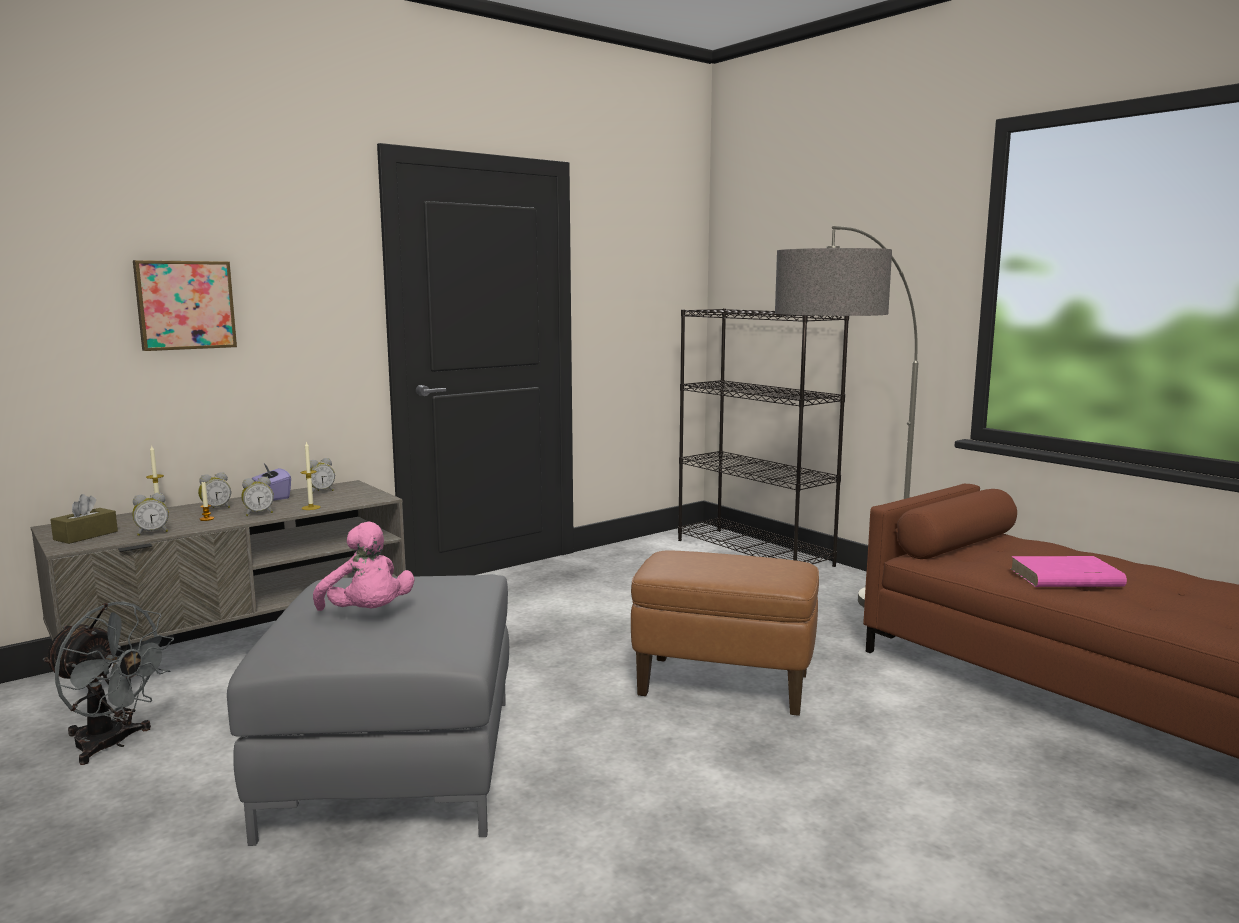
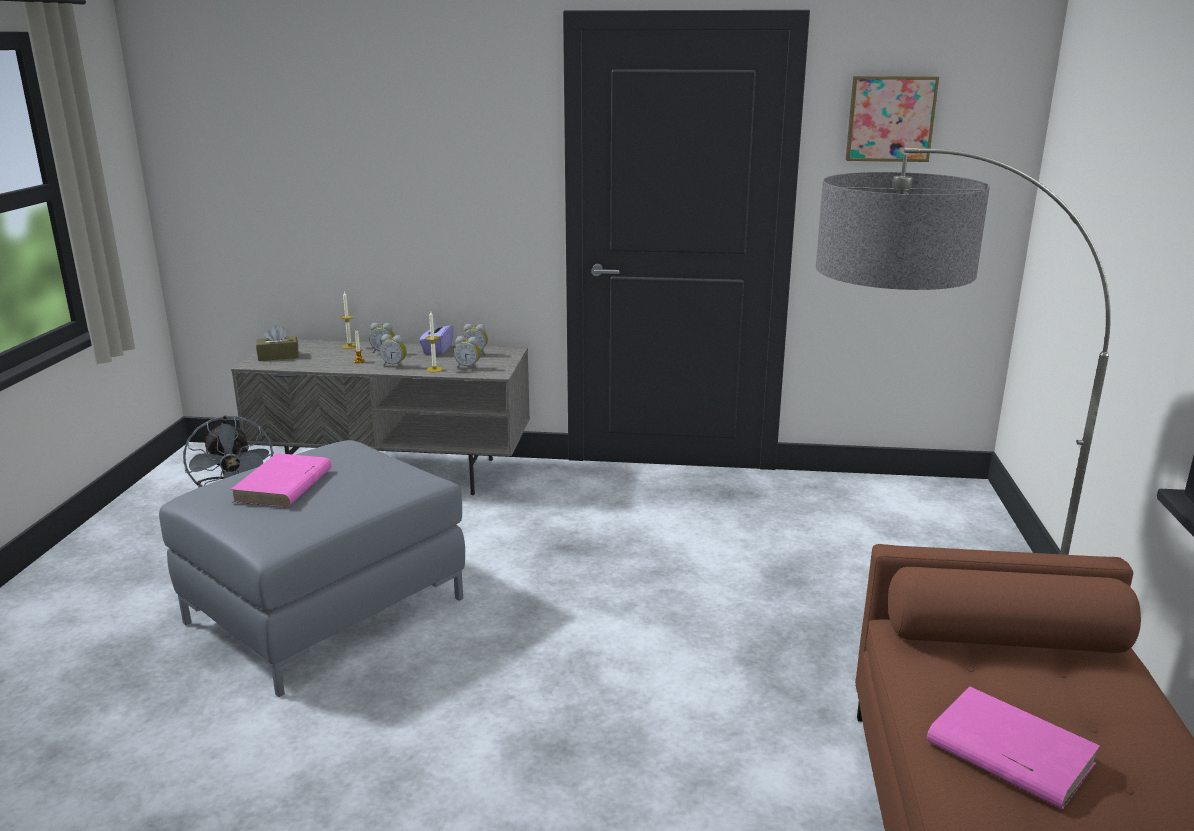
camera: 45 degrees right, 10 degrees up
alarm clock [132,493,169,536] -> alarm clock moved to [454,336,481,369]
picture [133,260,237,351] -> picture moved to [846,76,939,162]
pink plush toy [313,522,415,611] -> pink book [230,453,332,508]
brown ottoman [631,550,819,716] -> none
black bookcase [678,308,849,567] -> none

